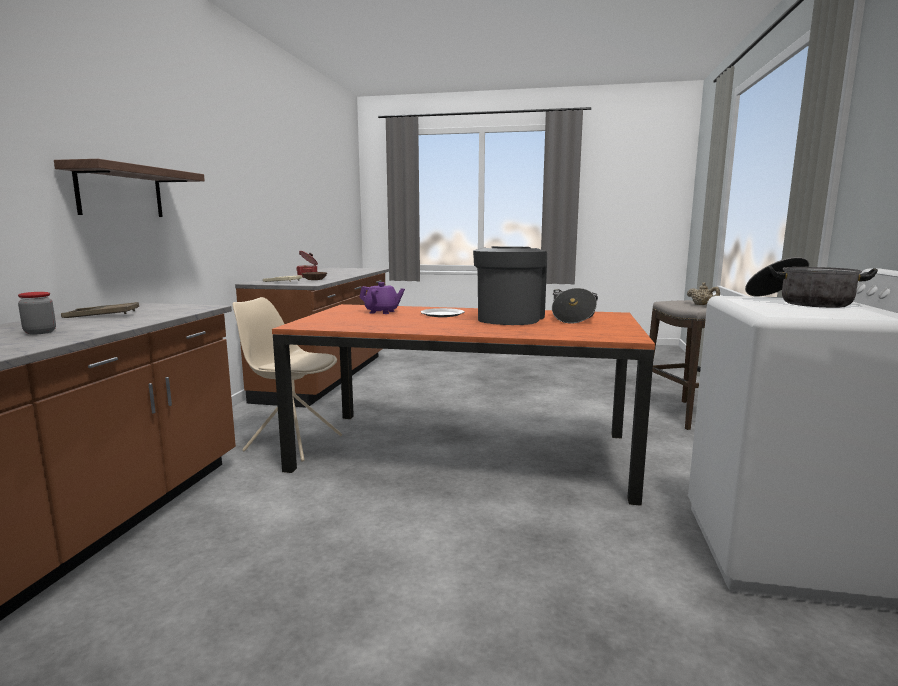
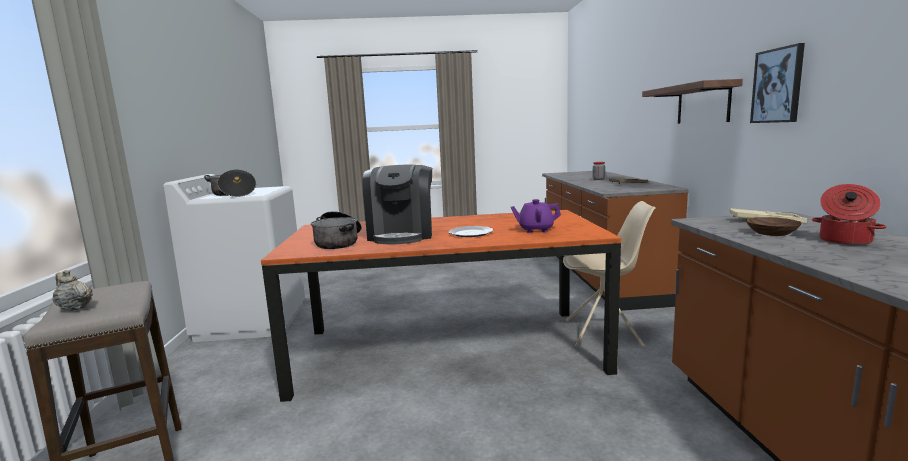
camera: 165 degrees right, 0 degrees up
none -> picture [750,43,805,123]

